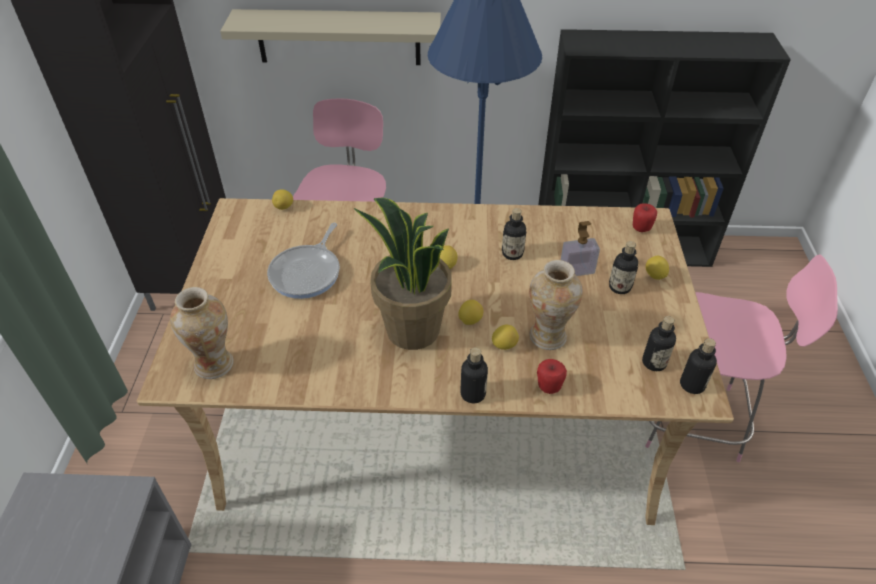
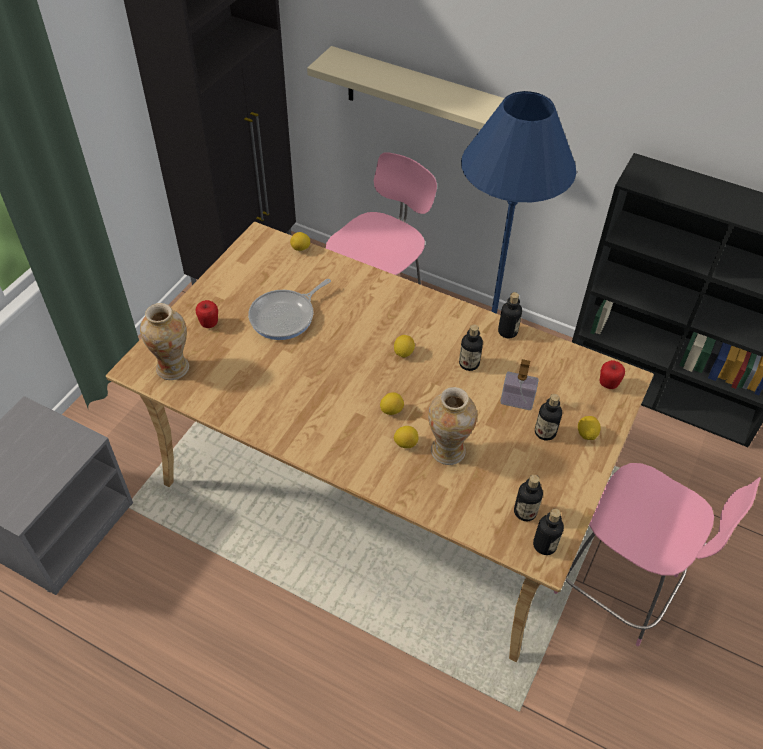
camera: 25 degrees right, 5 degrees up
potted plant [354,197,452,350] -> none
bottle [460,347,488,403] -> bottle moved to [498,292,522,338]
apple [537,359,567,394] -> apple moved to [196,300,218,328]

